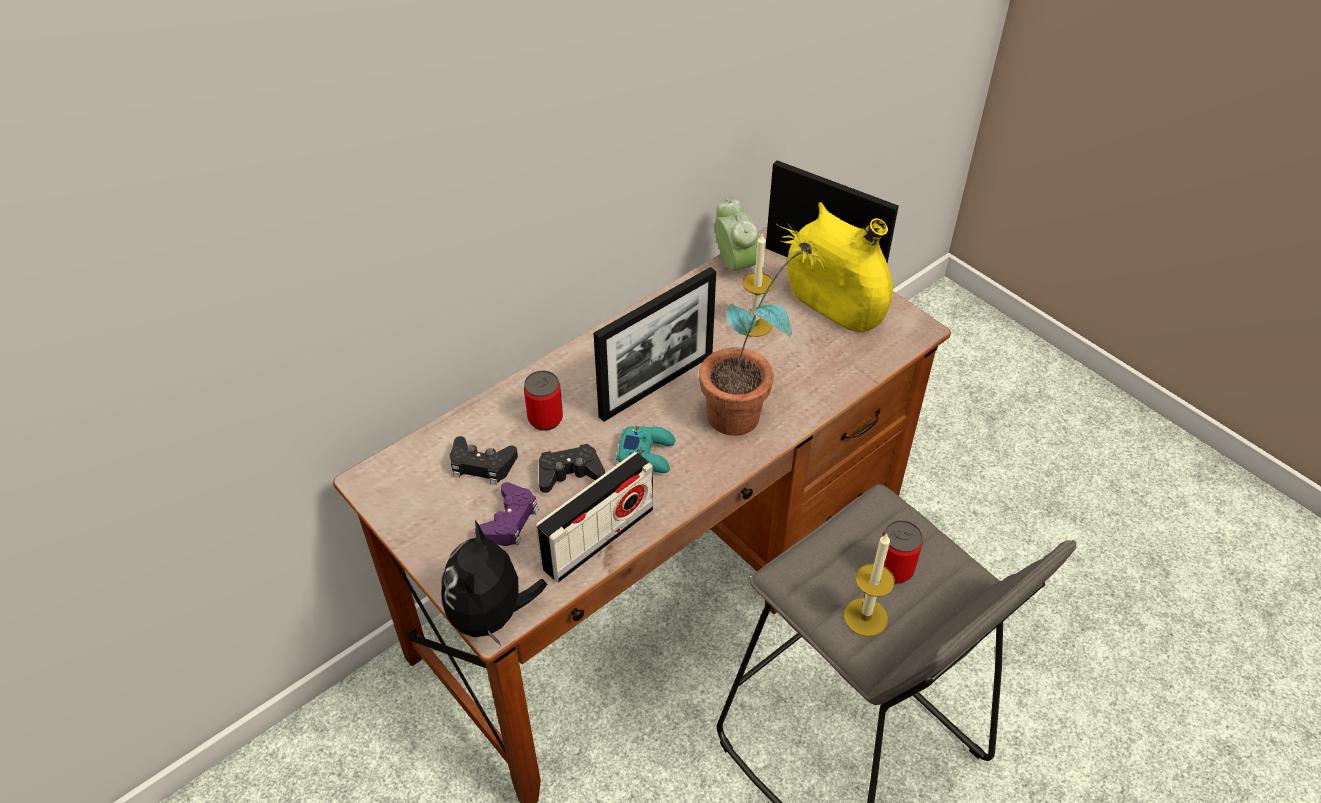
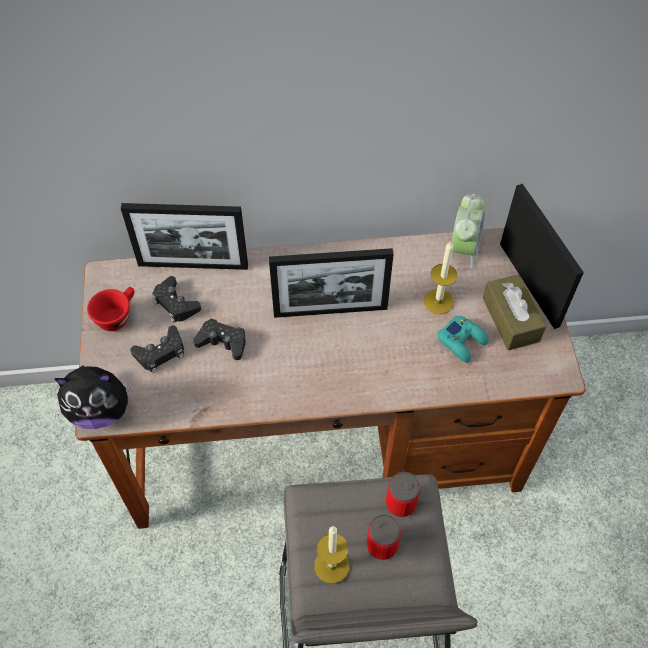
camera: 35 degrees right, 10 degrees up
plush toy [441,520,547,646] -> plush toy turned 135 degrees counterclockwise [54,365,134,429]
purple game controller [475,482,539,546] -> black game controller [130,326,184,373]
can [524,371,563,431] -> can moved to [386,472,420,517]
radio [536,452,653,583] -> none
turquoise game controller [616,426,675,473] -> turquoise game controller moved to [438,315,489,363]
potted plant [699,224,831,436] -> none
yellow vase [788,202,893,332] -> brown tissue box [483,274,546,350]
none -> red cup [87,287,134,331]
none -> picture frame [121,203,248,270]

